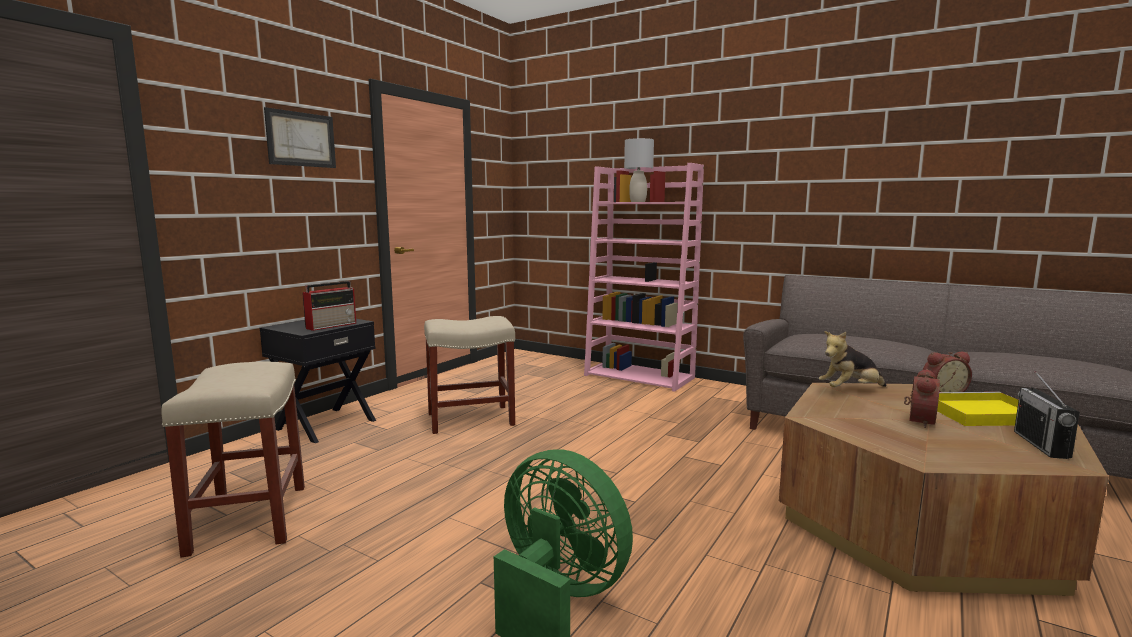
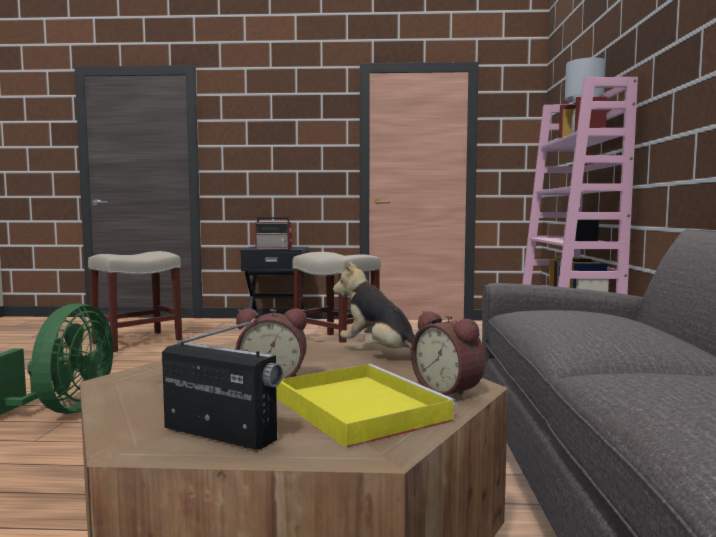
camera: 60 degrees right, 5 degrees down
picture [264,107,336,168] -> none
radio [1014,371,1080,459] -> radio turned 45 degrees clockwise [162,320,283,450]

